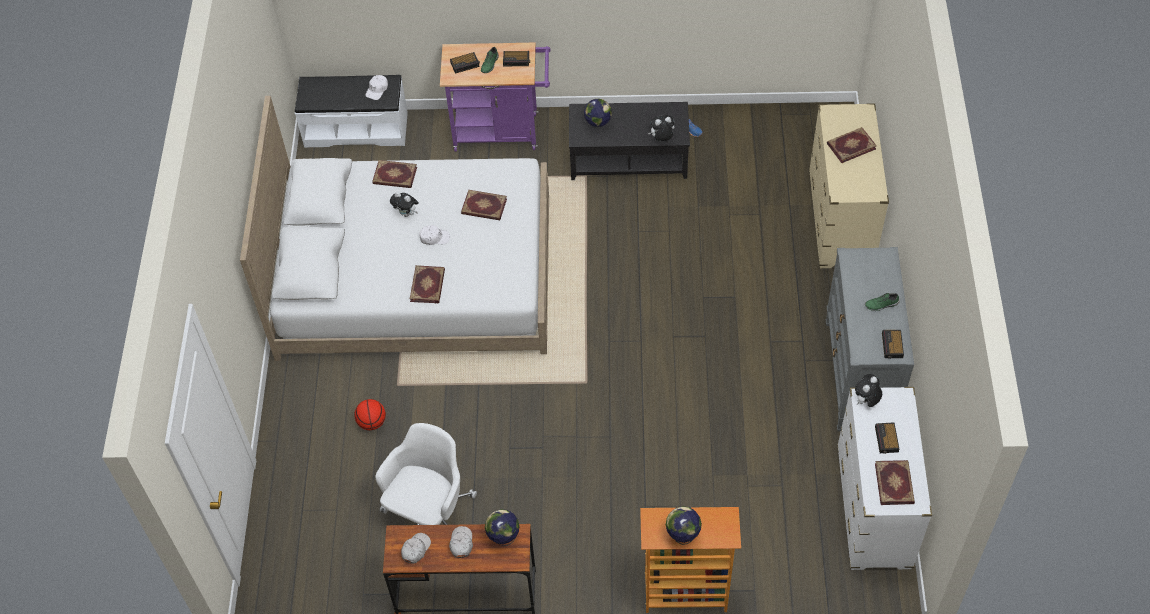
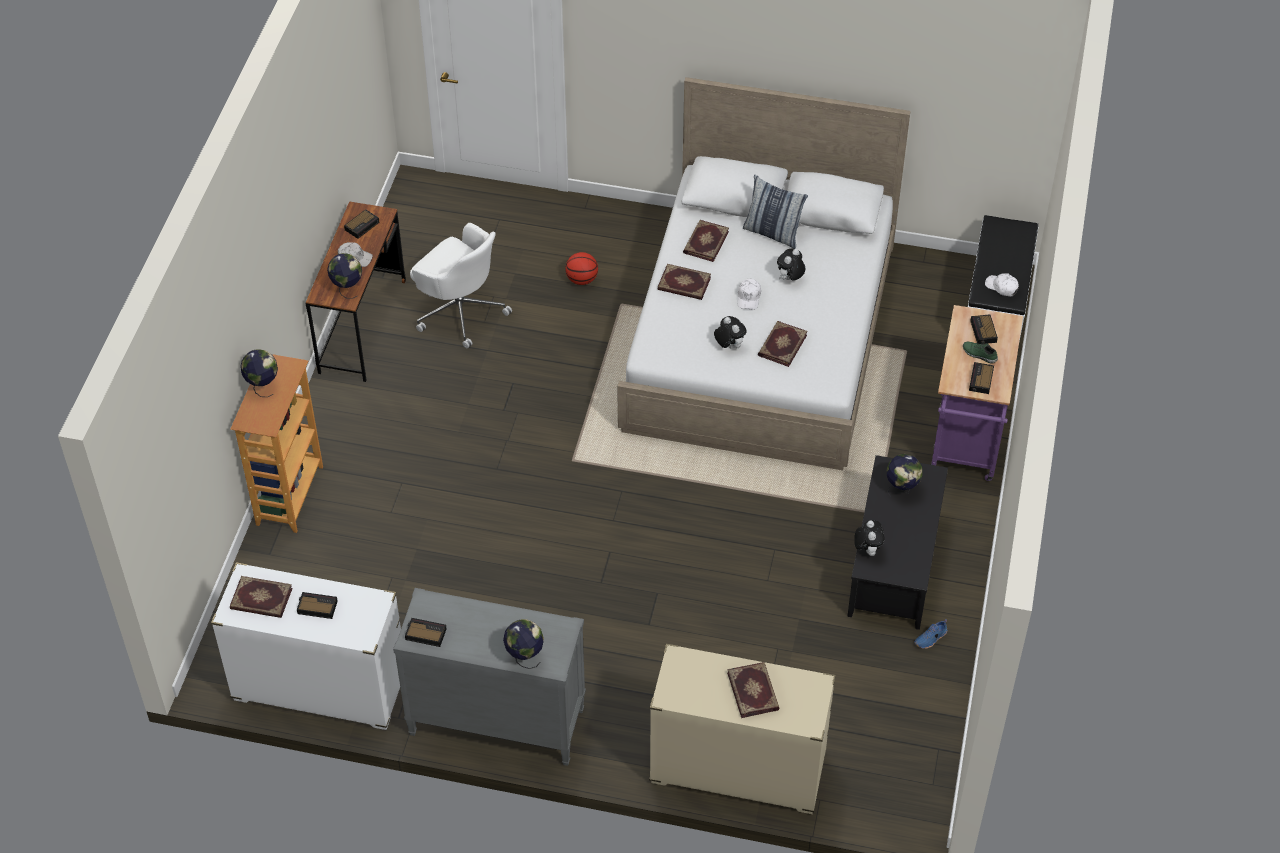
camera: 100 degrees right, 5 degrees down
book [372,160,417,188] -> book moved to [683,220,729,262]
white cap [401,533,431,564] -> alarm clock [344,209,380,239]
plush toy [855,374,882,407] -> plush toy moved to [714,316,747,349]
green shoe [865,293,899,311] -> none
none -> globe [503,619,544,669]
none -> pillow [743,174,808,249]

